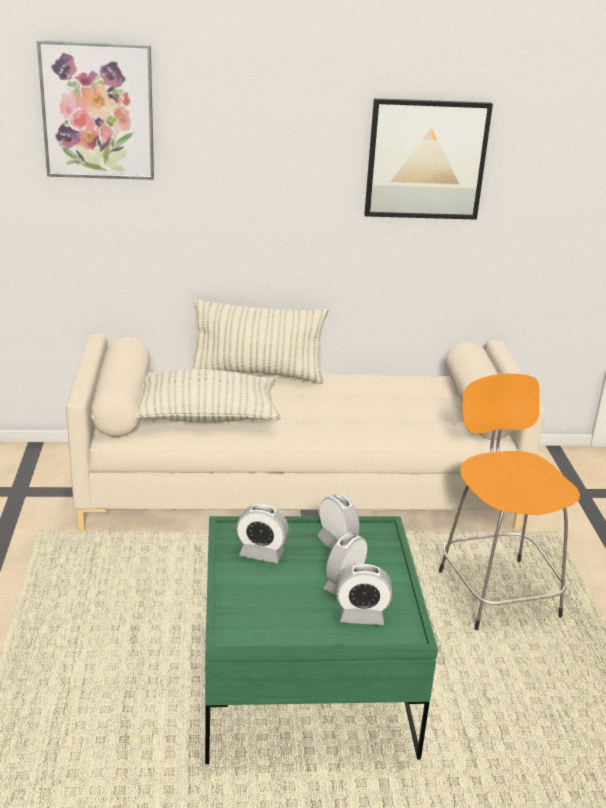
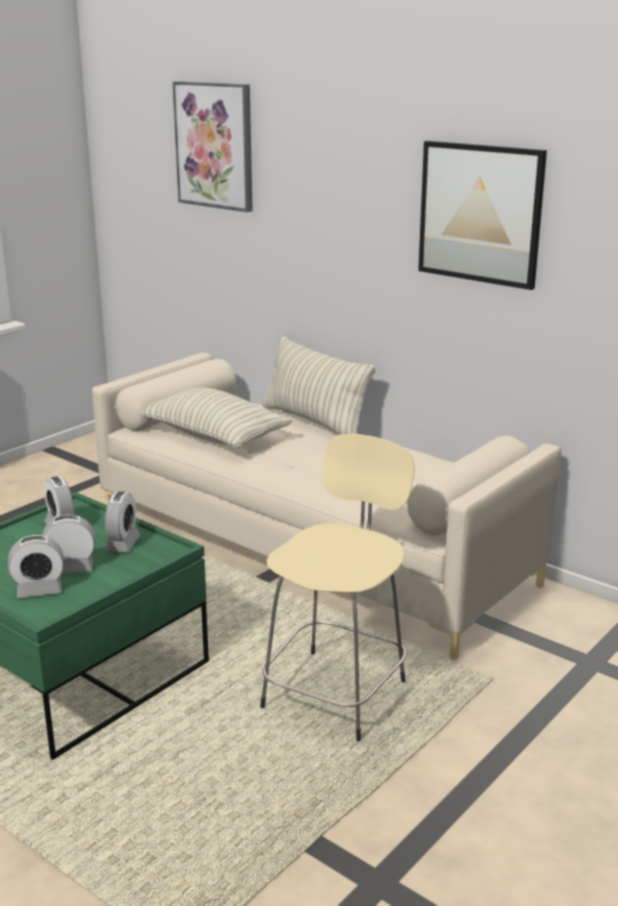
camera: 45 degrees right, 5 degrees down
alarm clock [336,564,392,625] -> alarm clock turned 60 degrees counterclockwise [8,535,64,598]
orange stool [439,373,580,630] -> beige stool [260,434,415,742]

